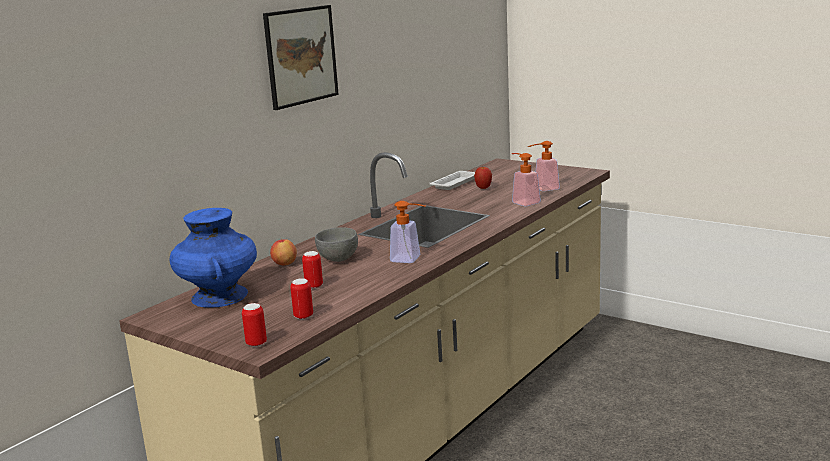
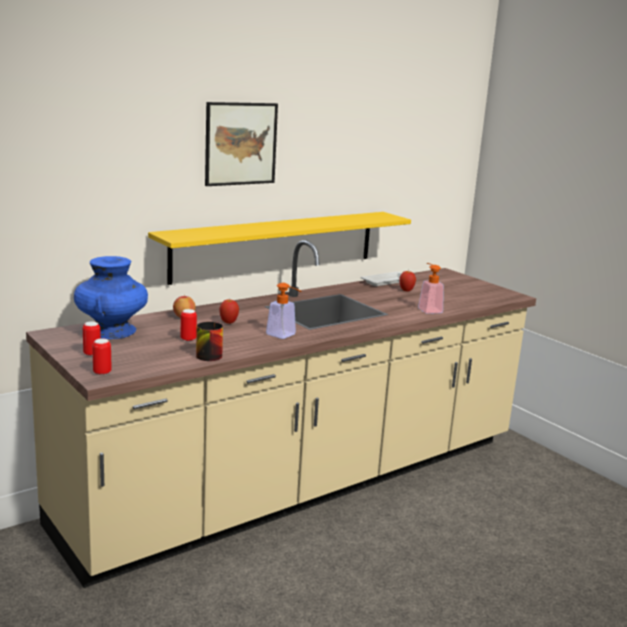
camera: 15 degrees right, 0 degrees up
can [290,278,313,320] -> can moved to [83,321,101,356]
grey bowl [315,227,358,262] -> apple [219,298,239,324]
soap dispenser [528,141,560,191] -> none
none -> yellow shelf [148,212,411,285]
none -> mug [196,322,223,361]

